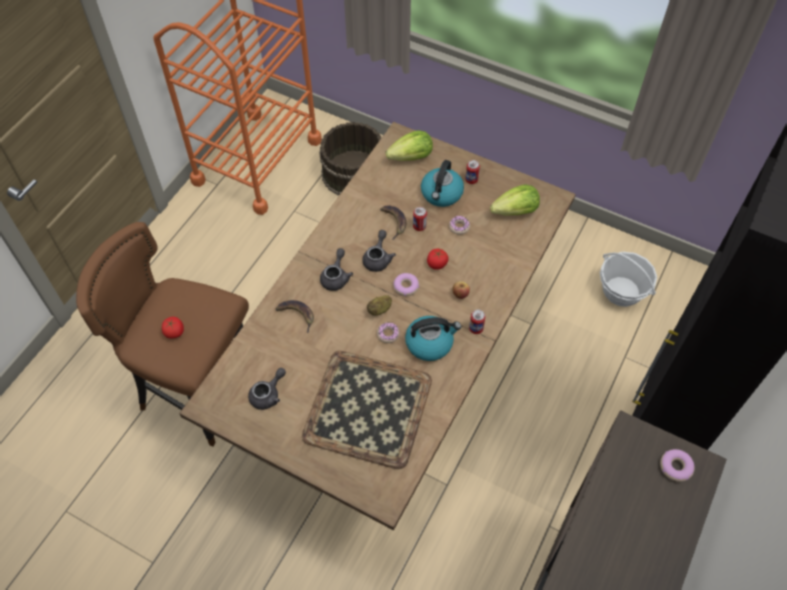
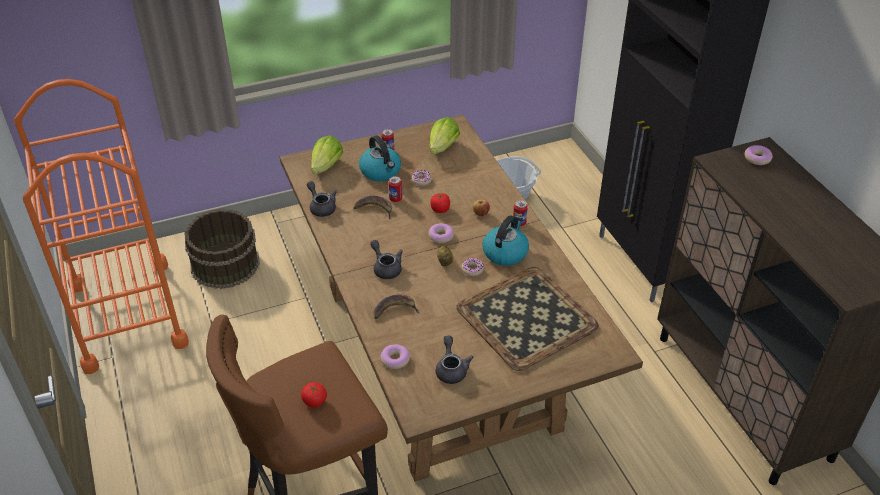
camera: 50 degrees left, 15 degrees down
grey teapot [362,230,396,272] -> grey teapot moved to [307,181,337,217]
none -> donut [381,344,410,369]

